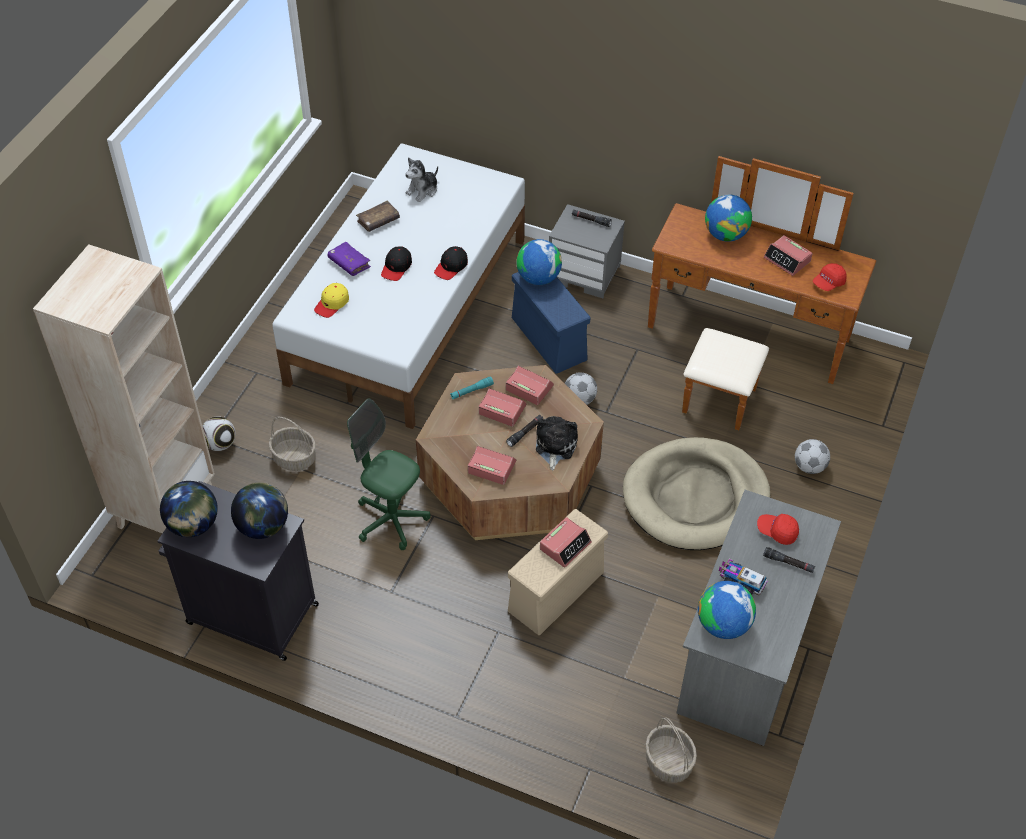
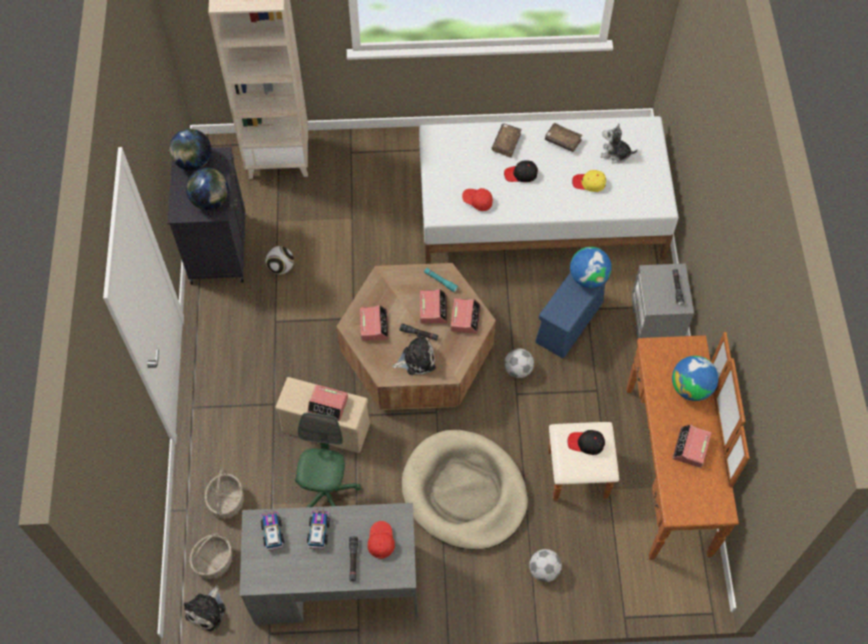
camera: 65 degrees right, 10 degrees up
football [202,416,235,451] -> football moved to [265,246,294,274]
basket [269,417,316,471] -> basket moved to [205,469,243,519]
yellow cap [314,283,349,318] -> yellow cap moved to [572,170,606,192]
purple book [327,242,371,276] -> brown book [492,123,522,158]
green office chair [347,398,431,550] -> green office chair moved to [295,413,361,507]
black cap [434,246,468,280] -> black cap moved to [567,430,605,455]
globe [698,581,756,639] -> toy truck [260,511,284,551]
red cap [813,263,846,291] -> red cap moved to [462,188,493,211]
none -> plush toy [184,585,225,631]

